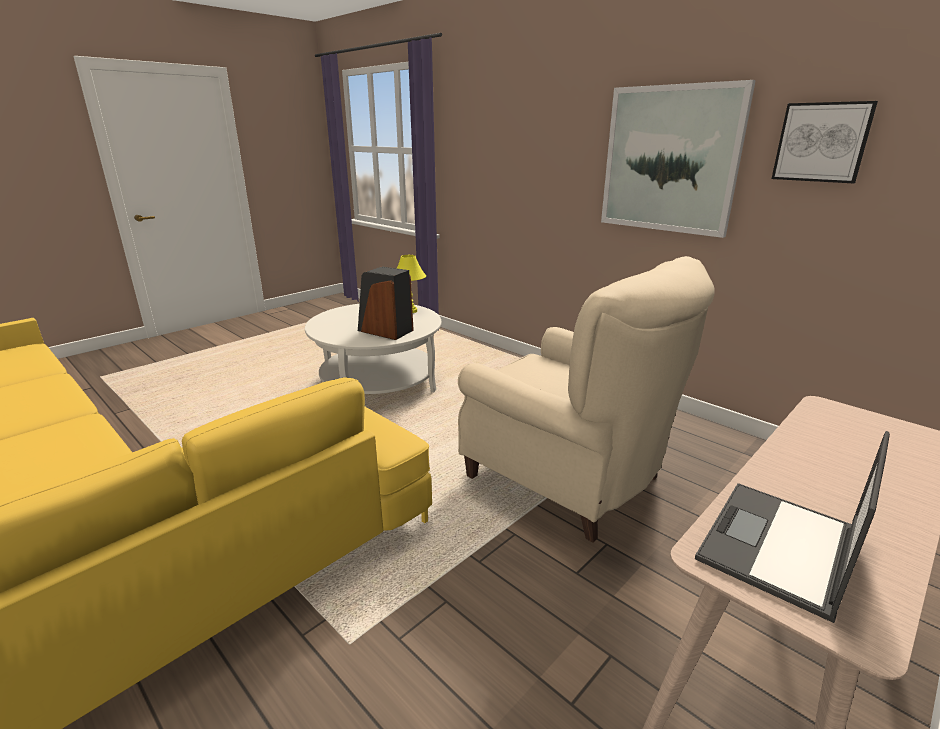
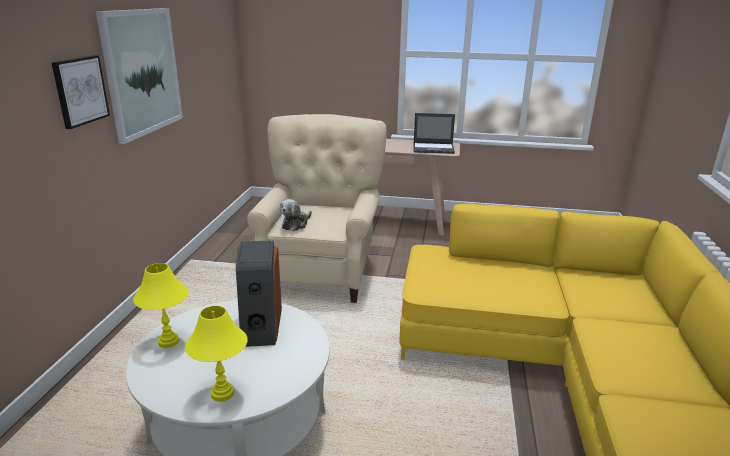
camera: 125 degrees left, 0 degrees up
picture [772,101,878,183] -> picture moved to [51,55,110,129]
none -> yellow table lamp [185,306,248,402]
none -> plush toy [279,199,312,231]

